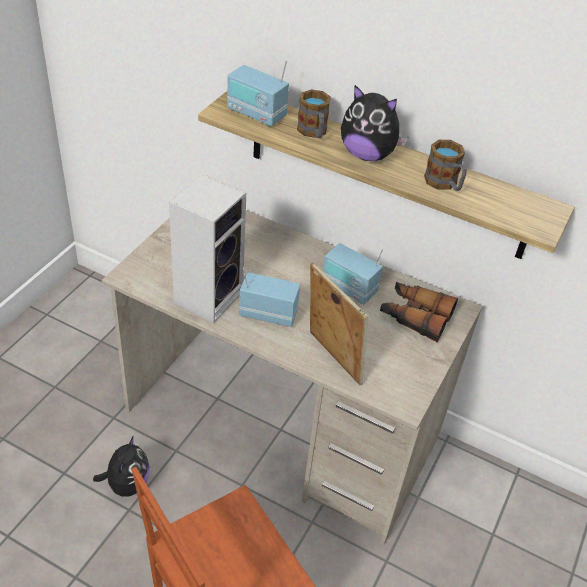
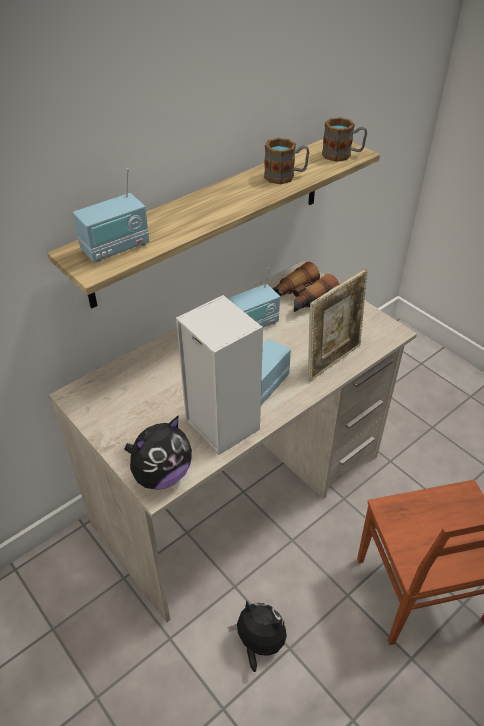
camera: 65 degrees left, 0 degrees up
mug [297,89,331,138] -> mug moved to [322,117,367,162]
picture frame [310,262,368,385] -> picture frame turned 150 degrees clockwise [308,269,368,381]
plush toy [341,85,408,161] -> plush toy moved to [124,415,192,490]

